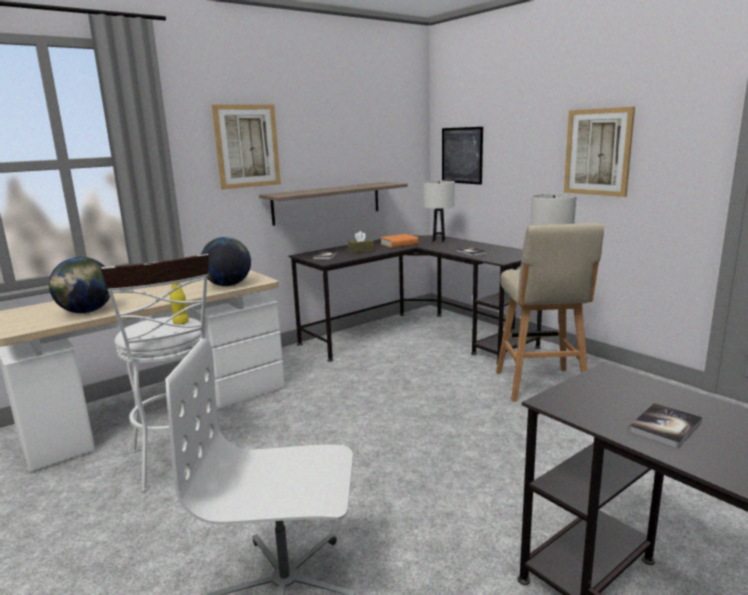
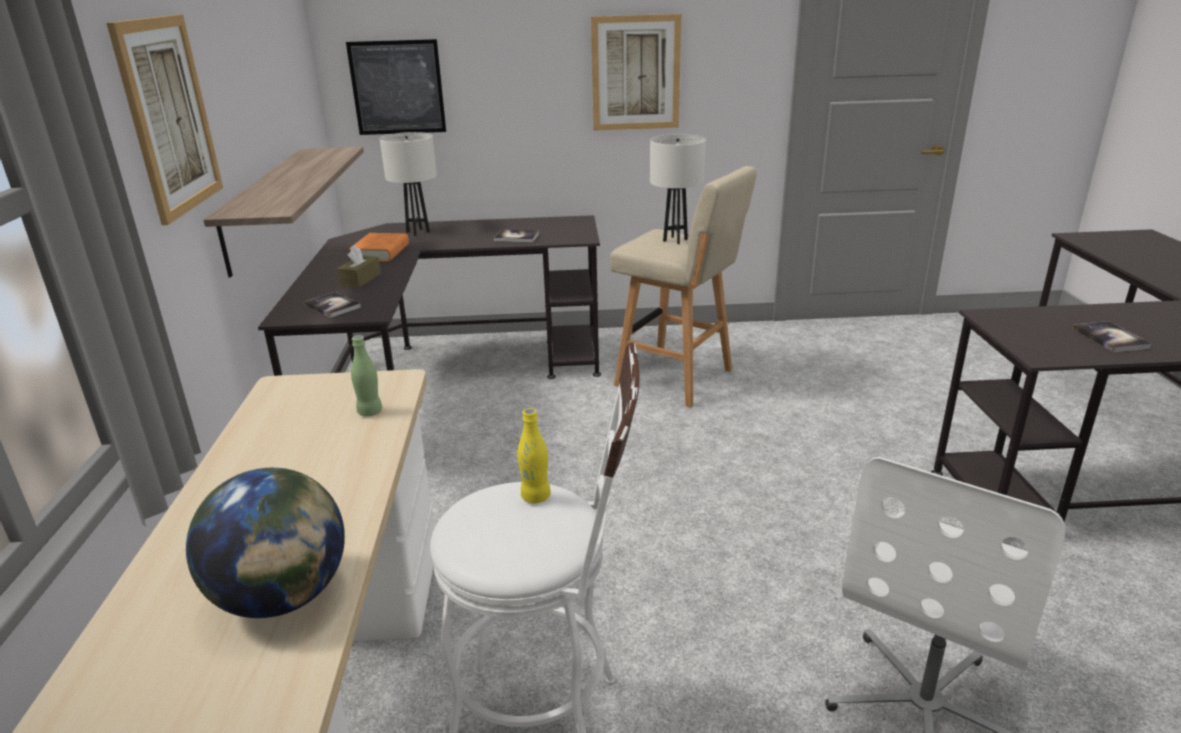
camera: 55 degrees left, 10 degrees up
globe [201,237,251,286] -> green bottle [351,335,382,416]

